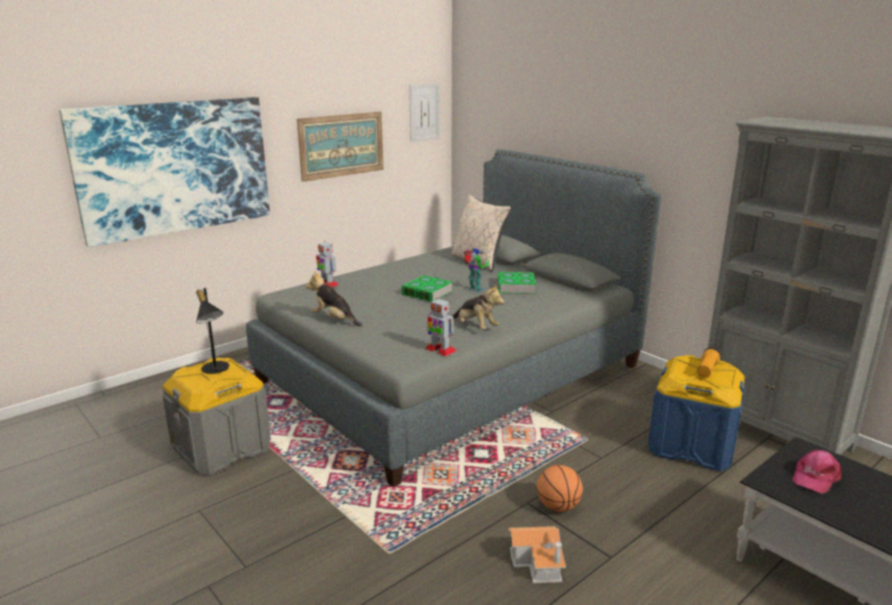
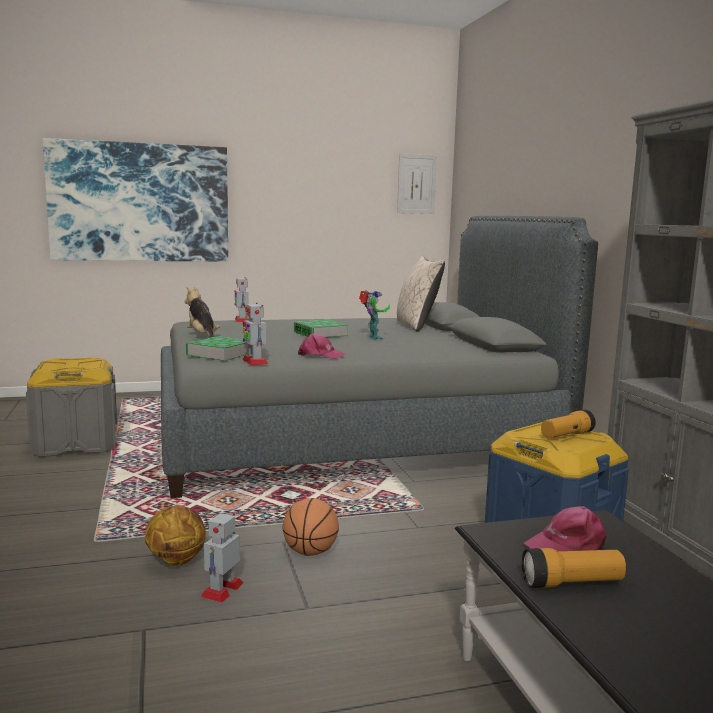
camera: 25 degrees right, 10 degrees down
black table lamp [196,288,229,374] -> none
picture [297,112,383,182] -> none
plush toy [451,283,504,329] -> pink cap [298,333,346,359]
book [498,272,536,294] -> book moved to [186,336,248,361]
toy house [509,526,566,583] -> toy robot [201,513,243,603]
none -> basketball [144,505,206,566]
none -> flashlight [522,548,626,588]

